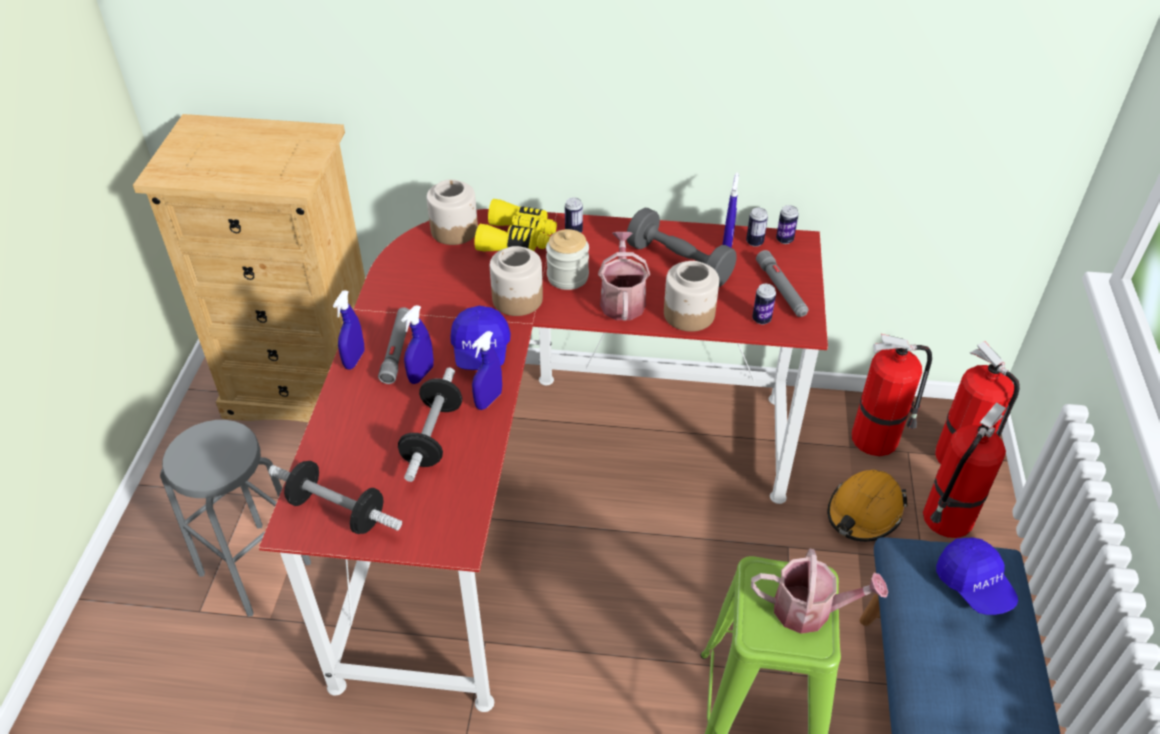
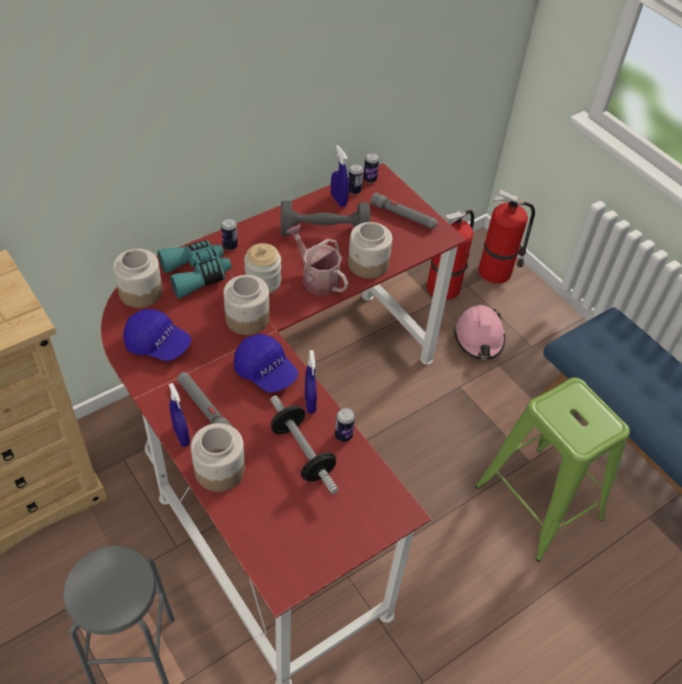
camera: 45 degrees left, 5 degrees up
dumbbell [268,461,402,534] -> none
blue spray bottle [401,305,434,384] -> none
yellow binoculars [474,199,557,251] -> turquoise binoculars [157,240,232,298]
watering can [751,549,888,634] -> none
can [752,284,776,324] -> can moved to [335,408,355,442]
orange hard hat [827,470,908,542] -> pink hard hat [454,305,505,360]
fire extinguisher [923,403,1006,538] -> none
blue cap [936,537,1018,615] -> blue cap moved to [123,309,191,361]
none -> jar [191,423,245,492]

